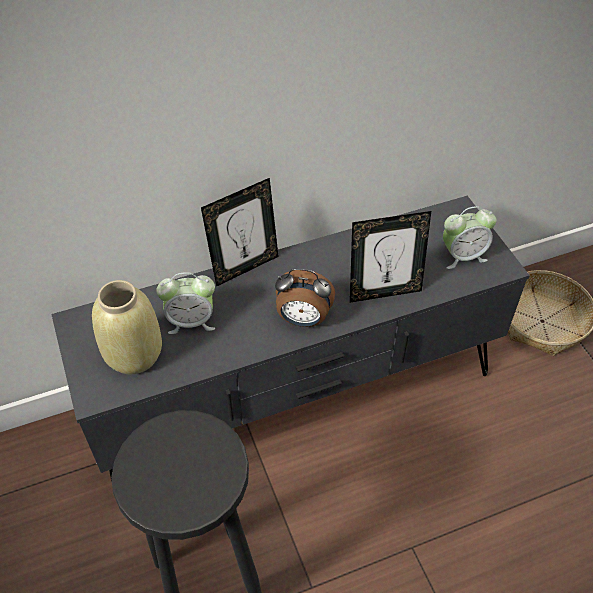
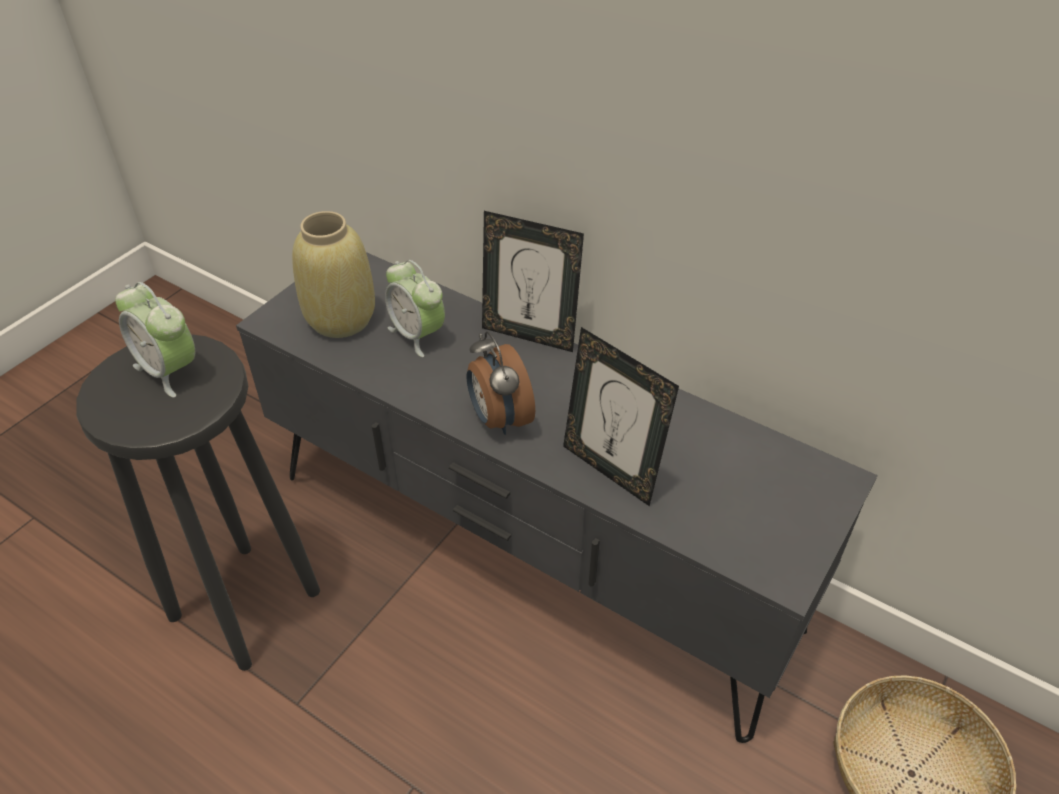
camera: 55 degrees right, 5 degrees down
alarm clock [443,206,496,269] -> alarm clock moved to [115,282,195,398]

